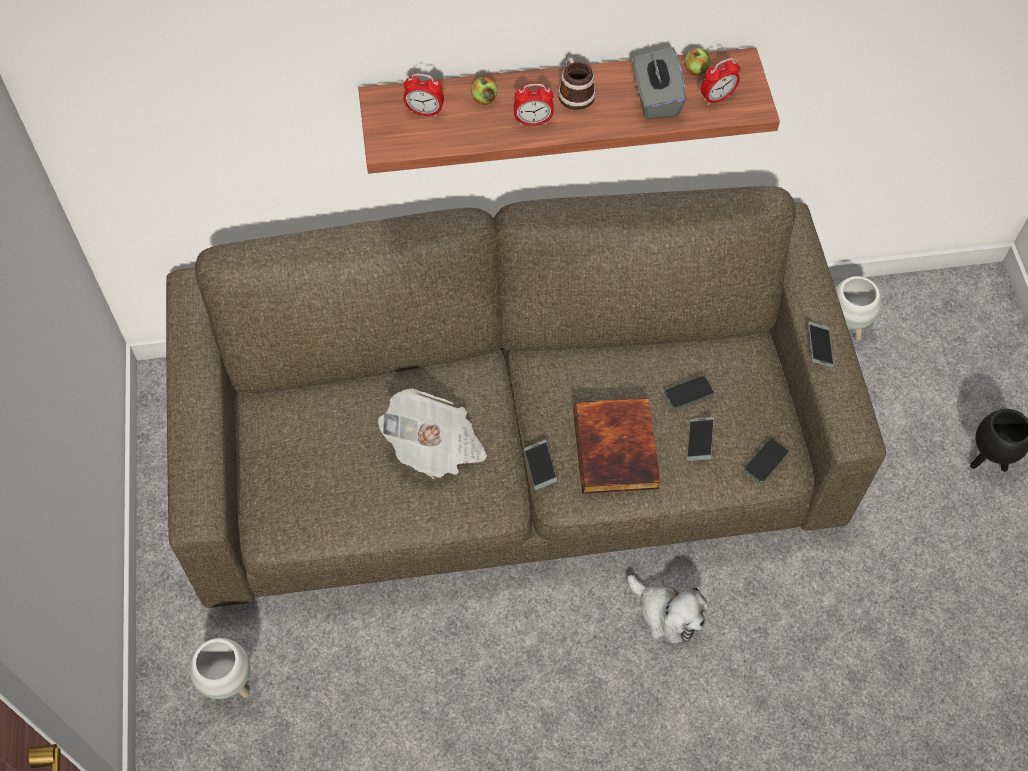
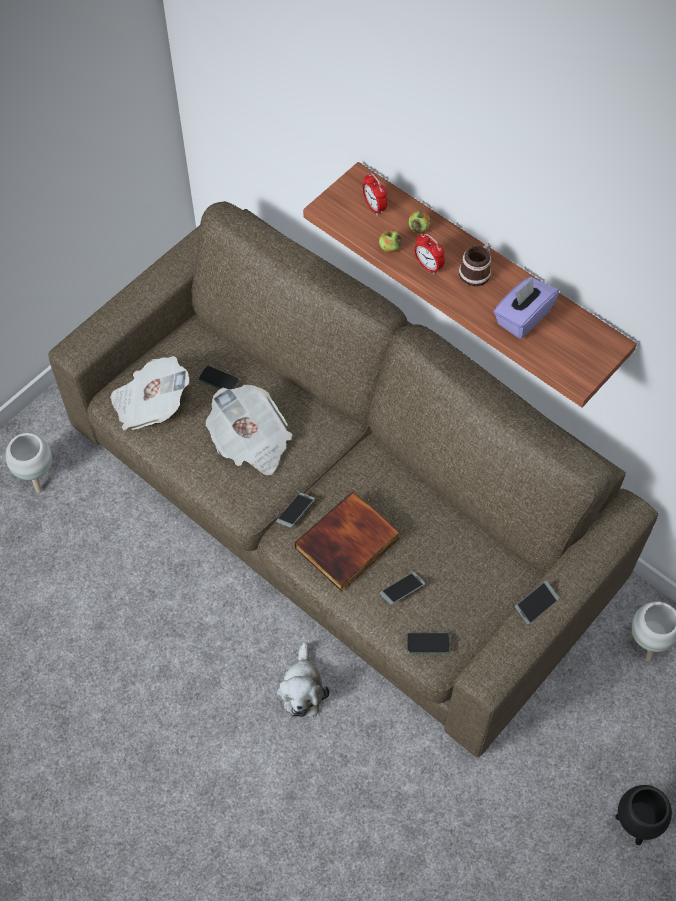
camera: 50 degrees right, 0 degrees up
grey tissue box [633,47,686,119] -> purple tissue box [493,277,559,339]
phone [664,376,714,409] -> phone moved to [198,366,239,389]
apple [685,48,710,76] -> apple moved to [379,230,402,253]
alarm clock [701,58,740,105] -> none
none -> newspaper [110,356,189,431]

